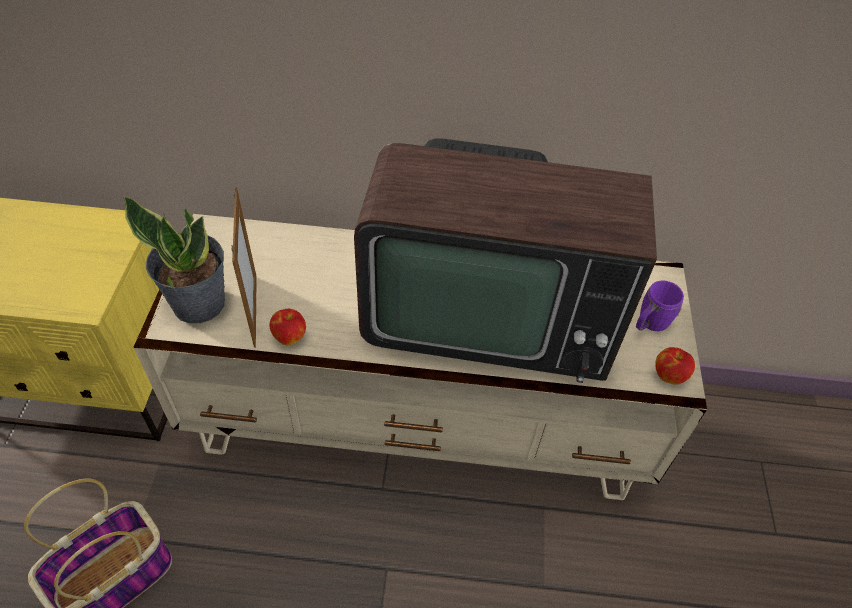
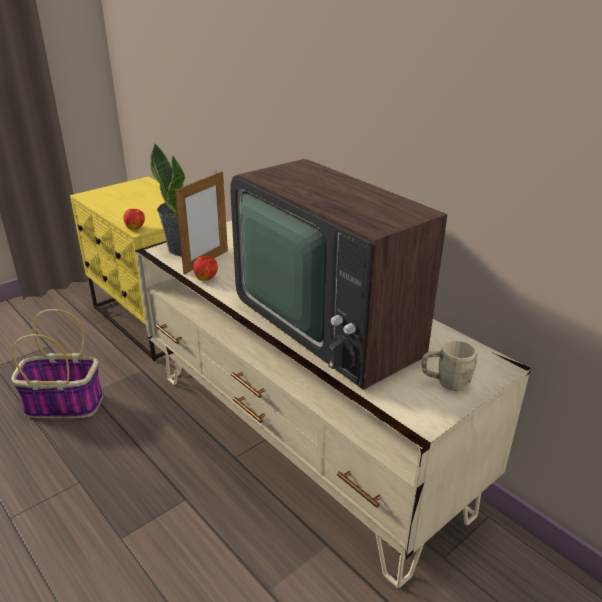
camera: 45 degrees right, 20 degrees down
purple mug [636,280,684,331] -> beige mug [422,340,477,391]
apple [655,347,695,385] -> apple moved to [123,209,145,230]

